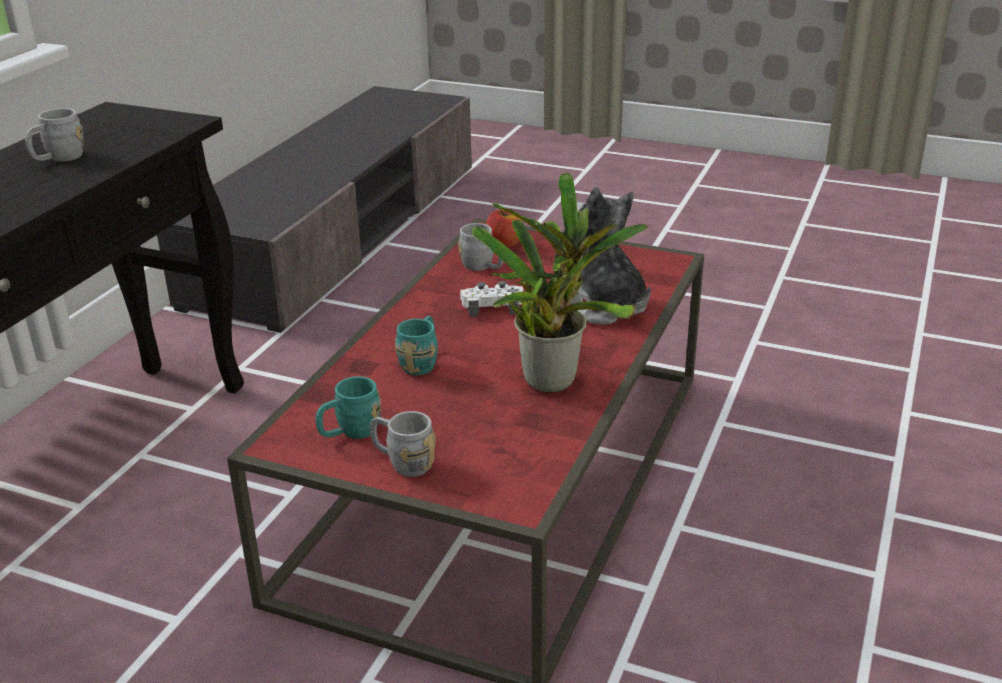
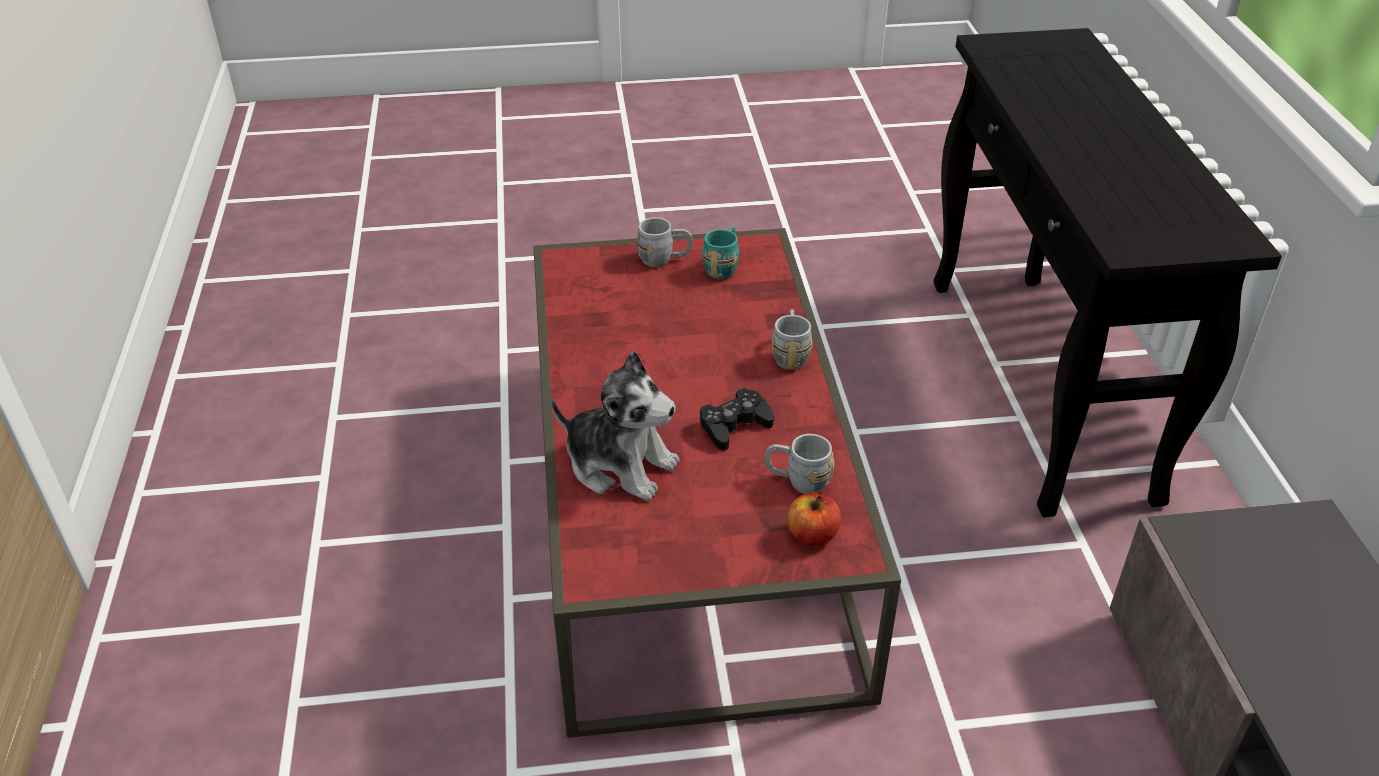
camera: 150 degrees right, 10 degrees up
grey mug [25,108,84,162] -> grey mug moved to [771,309,813,370]
turquoise mug [395,316,438,375] -> none
white game controller [460,281,524,317] -> black game controller [700,388,774,451]
potted plant [472,172,648,393] -> none

